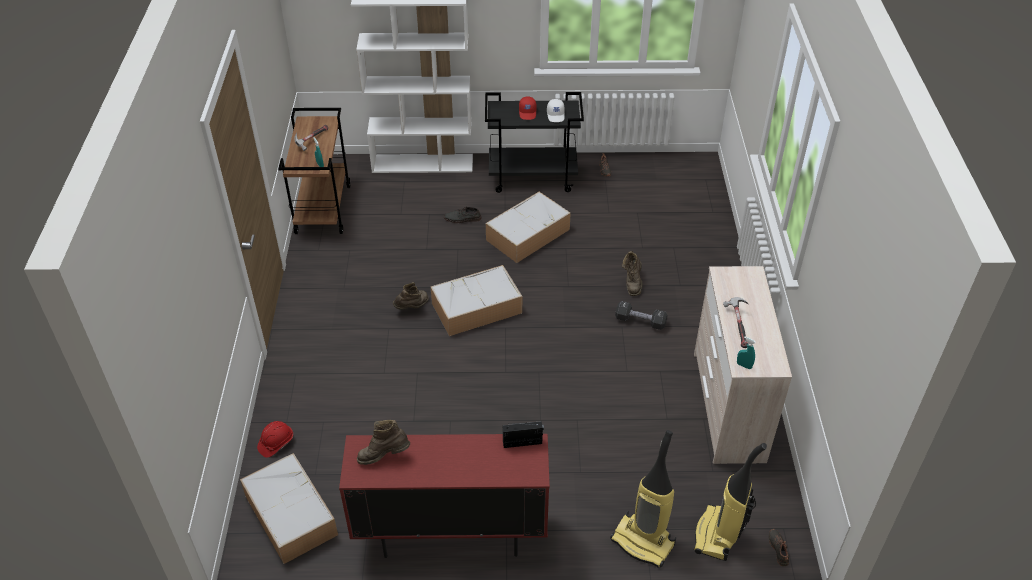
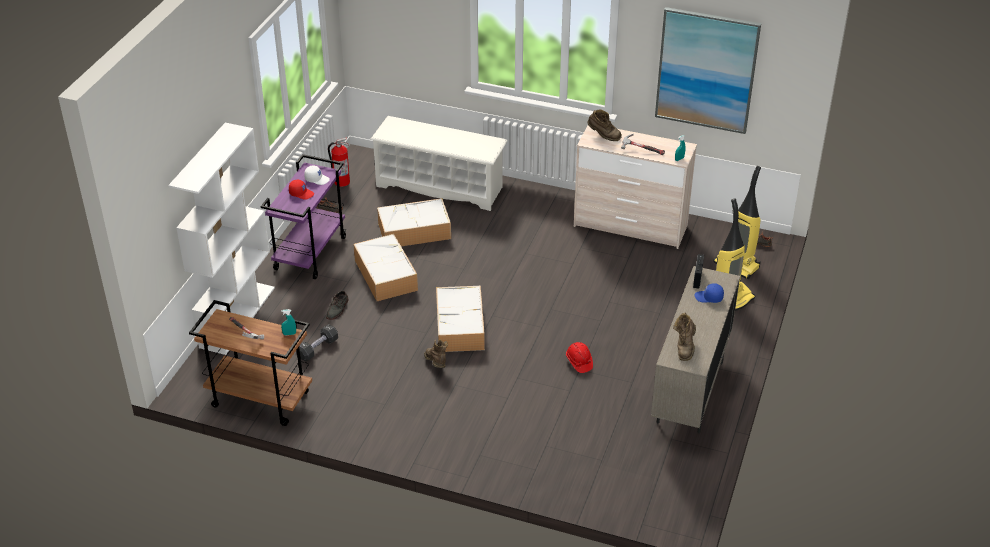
camera: 70 degrees left, 5 degrees down
storage box [240,453,338,564] -> storage box moved to [377,198,451,246]
red hard hat [257,421,293,458] -> red hard hat moved to [566,342,593,373]
red cabinet [339,434,550,558] -> beige cabinet [651,266,740,433]
black cart [485,92,584,193] -> purple cart [261,154,347,279]
black dumbbell [615,301,668,330] -> black dumbbell moved to [296,324,338,361]
brown boot [622,251,642,296] -> brown boot moved to [588,109,622,141]
none -> fire extinguisher [328,138,350,187]
none -> white shoe rack [370,116,508,211]
none -> picture [655,7,761,134]
none -> blue cap [695,283,724,303]

